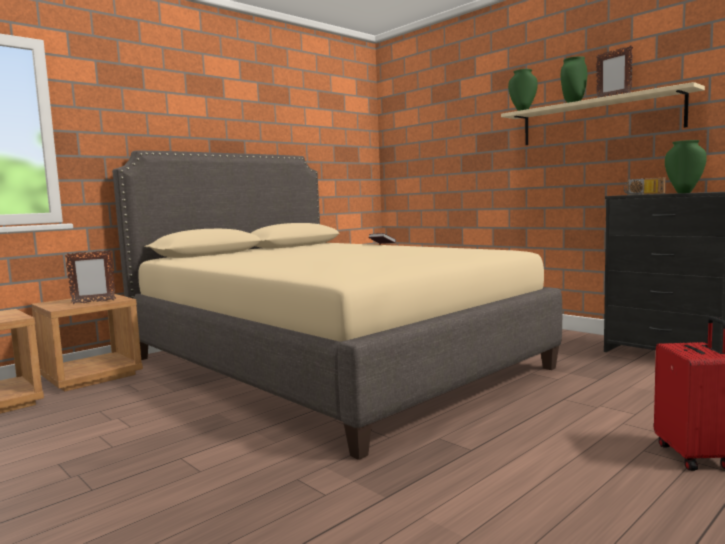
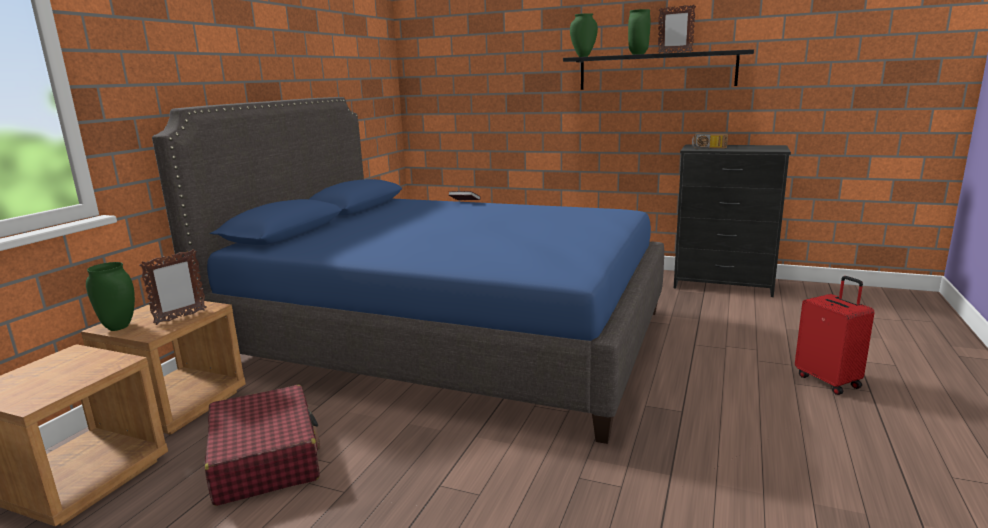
camera: 25 degrees left, 10 degrees up
beige bed [112,150,562,460] -> blue bed [152,97,664,444]
beige shelf [501,82,705,145] -> black shelf [563,49,754,90]
green vase [665,140,707,193] -> green vase moved to [86,262,135,331]
none -> red suitcase [205,385,320,506]

